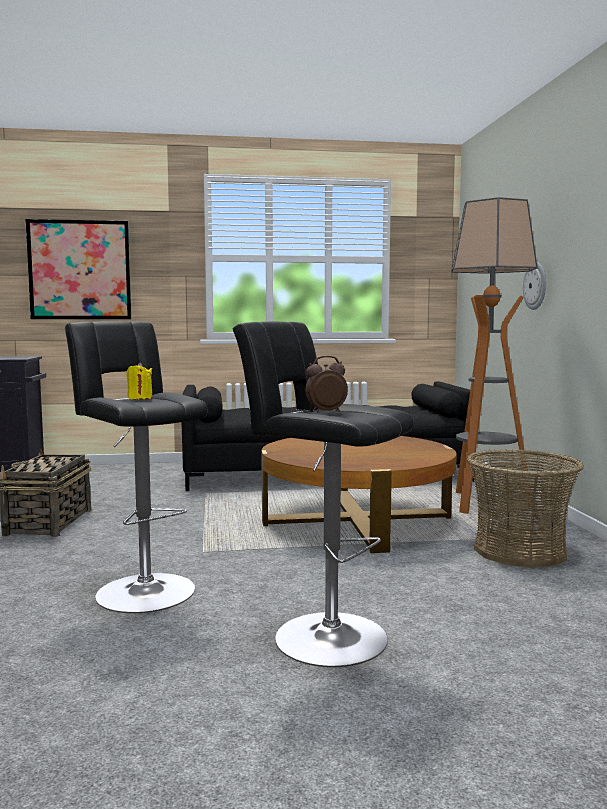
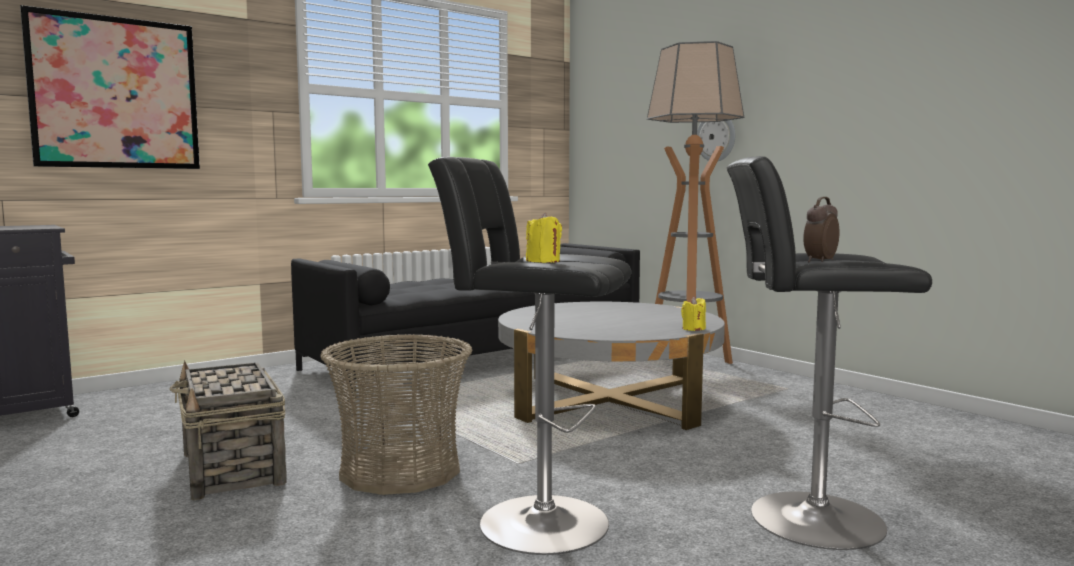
camera: 30 degrees left, 0 degrees up
brown coffee table [261,436,457,553] -> grey coffee table [498,302,725,430]
basket [467,449,584,568] -> basket moved to [321,334,472,495]
none -> yellow candle [681,297,706,331]

